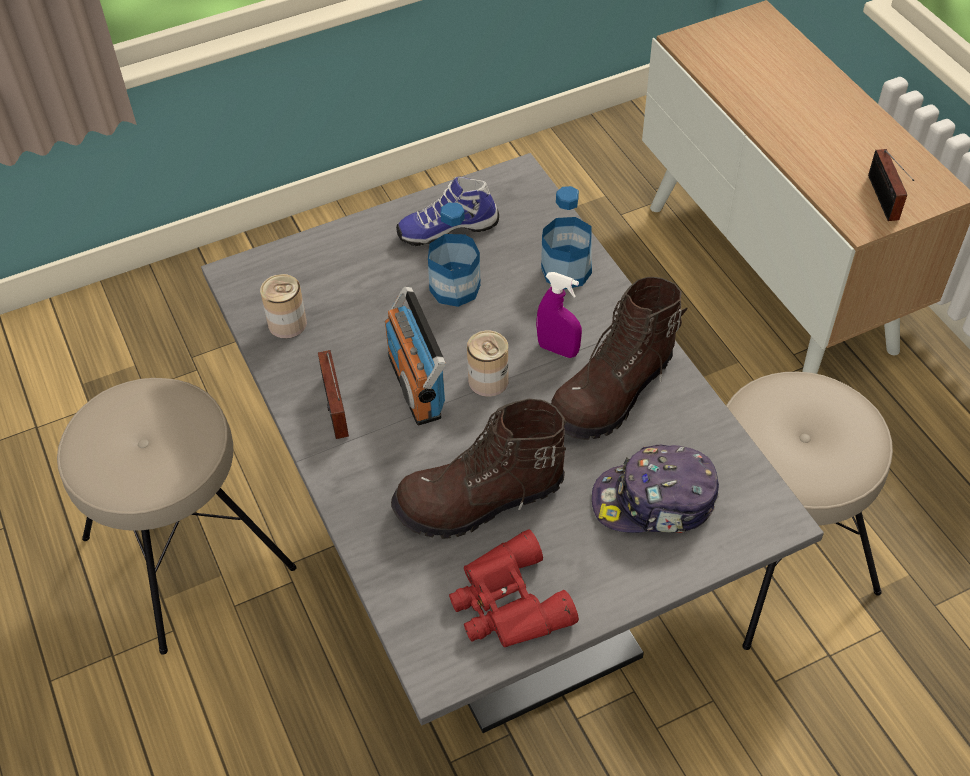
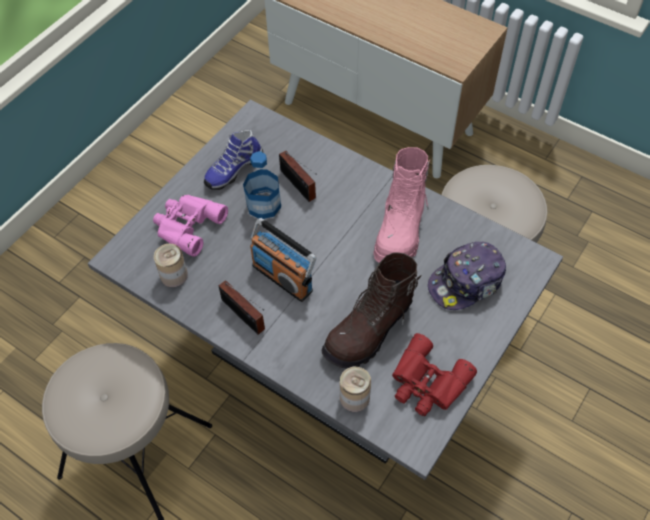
camera: 30 degrees left, 5 degrees up
can [467,331,508,397] -> can moved to [340,367,371,412]
purple spray bottle [536,272,582,358] -> none
bottle [541,186,592,289] -> none
brown boot [551,277,688,440] -> pink boot [373,147,431,263]
radio [868,149,914,221] -> radio moved to [279,151,317,202]
none -> pink binoculars [153,195,228,257]

